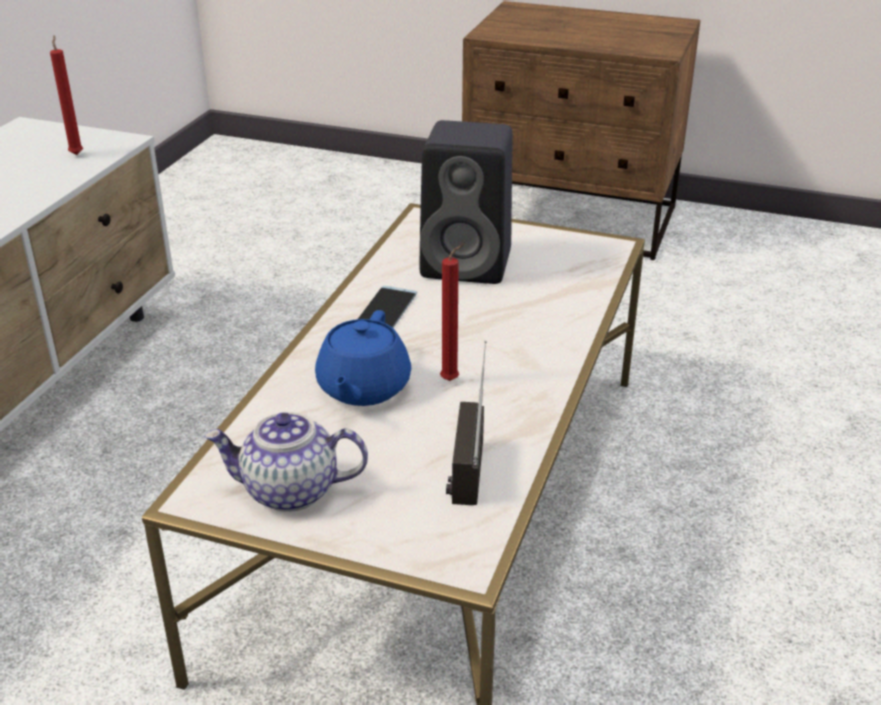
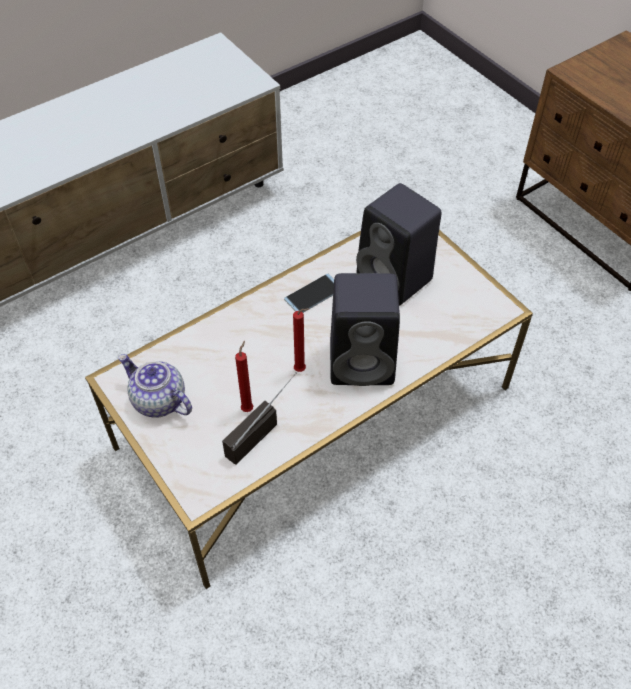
camera: 35 degrees right, 20 degrees up
red candle [50,35,83,155] -> red candle moved to [235,341,253,412]
blue teapot [315,310,411,406] -> none
none -> black speaker [330,273,400,386]

